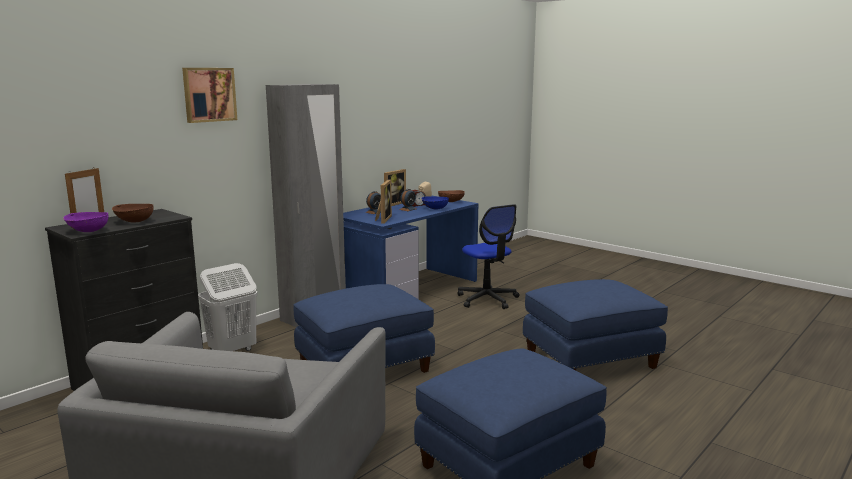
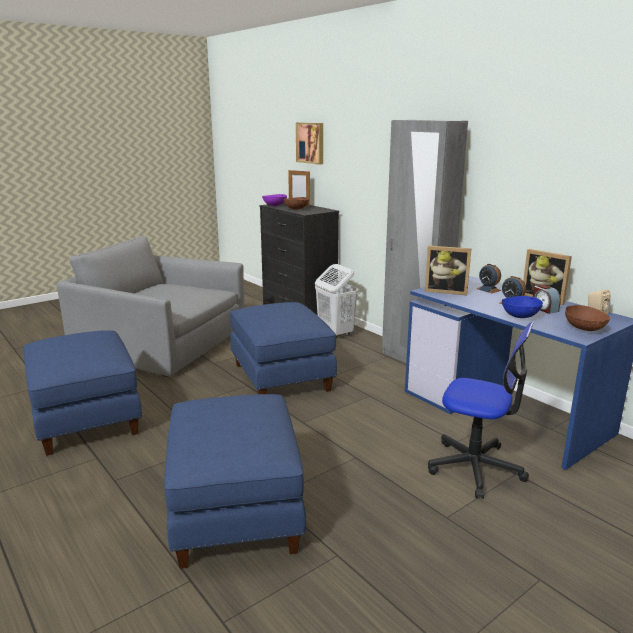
camera: 100 degrees right, 5 degrees up
picture [182,68,237,123] -> picture moved to [296,122,323,165]
office chair [458,204,519,309] -> office chair turned 135 degrees counterclockwise [428,322,534,499]

